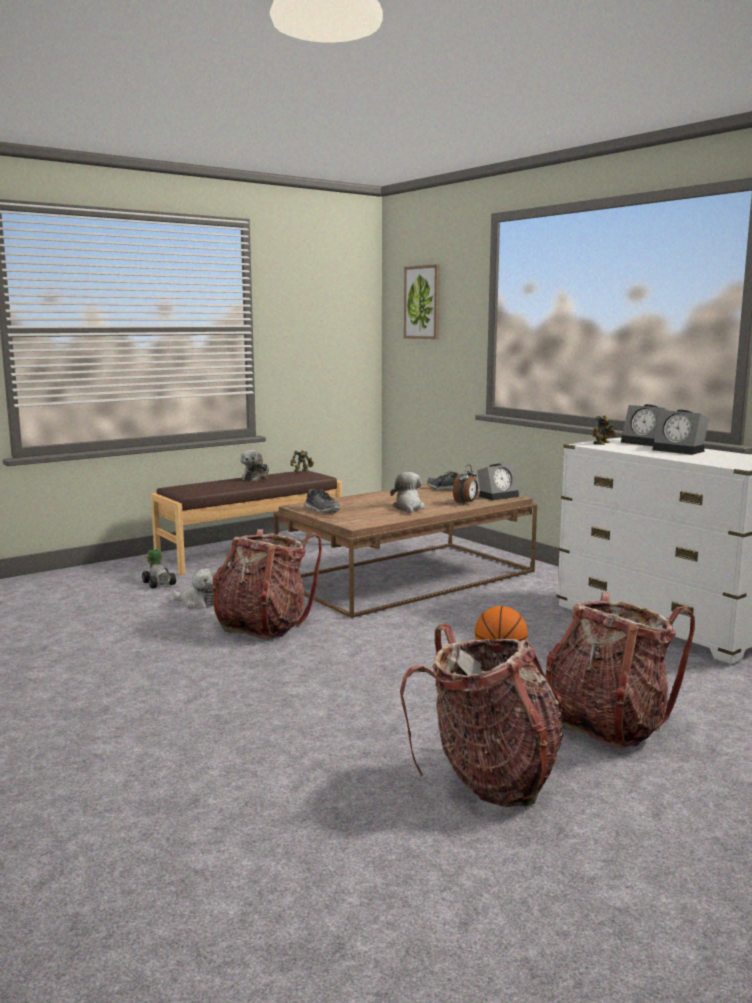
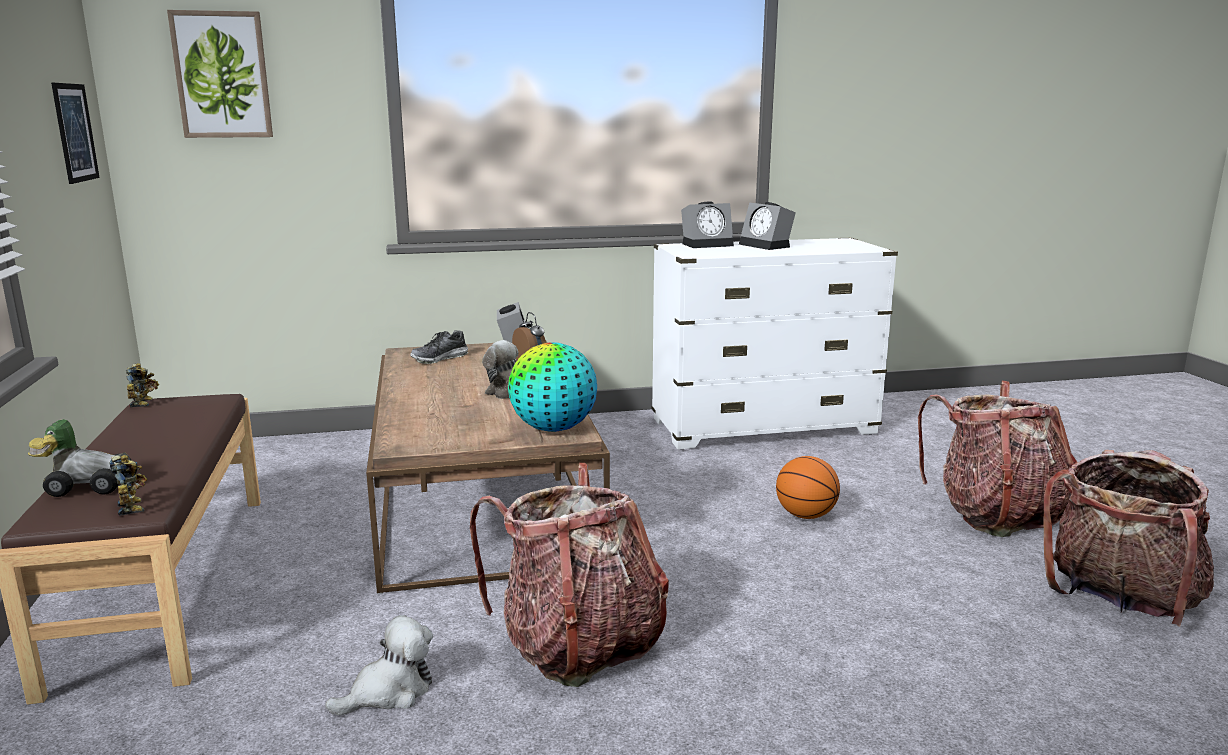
camera: 65 degrees left, 5 degrees up
toy car [142,549,176,588] -> toy car moved to [28,419,132,497]
plush toy [241,450,269,481] -> none
shoe [304,489,341,514] -> none
toy robot [593,415,616,445] -> toy robot moved to [109,455,147,516]
alarm clock [652,410,709,455] -> alarm clock turned 75 degrees clockwise [739,202,796,250]
none -> picture [51,83,100,184]
none -> globe [508,342,597,432]

